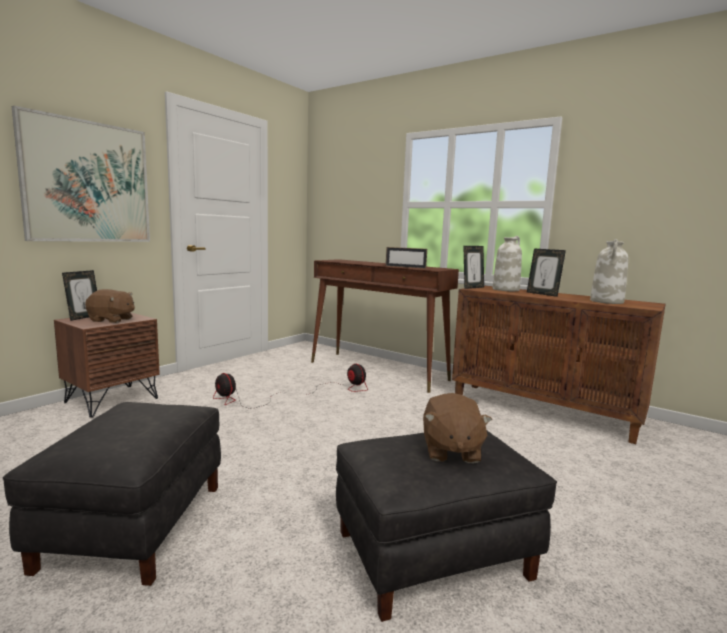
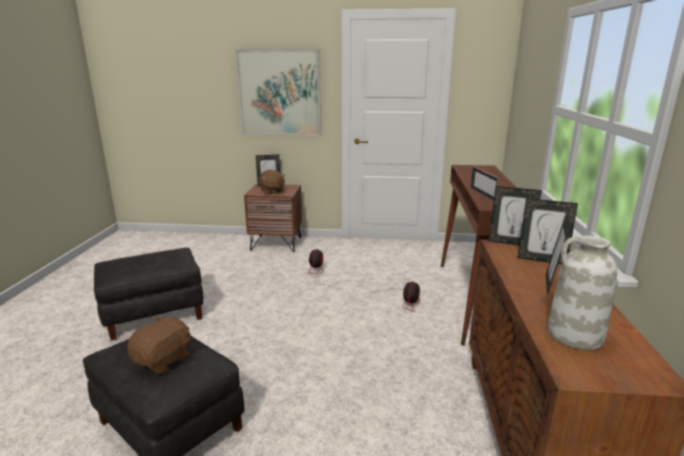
camera: 60 degrees right, 10 degrees up
brown plush toy [423,393,492,463] -> brown plush toy turned 150 degrees clockwise [127,316,191,375]
white vase [493,236,522,291] -> picture frame [518,198,578,264]

